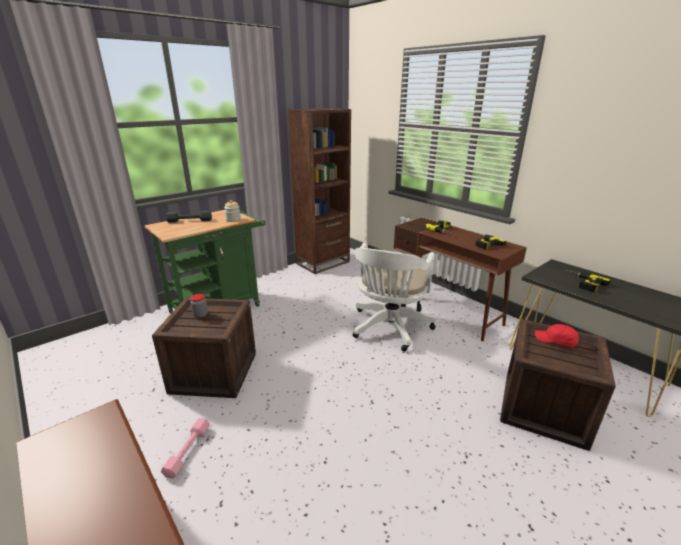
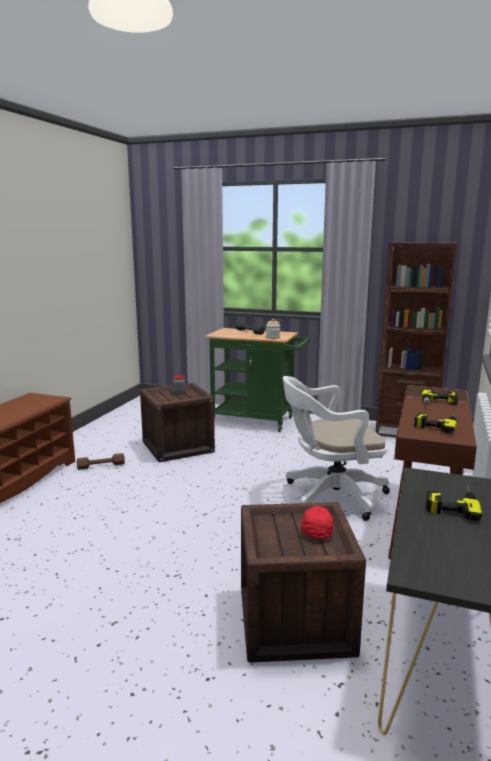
camera: 60 degrees right, 10 degrees down
pink dumbbell [161,418,210,479] -> brown dumbbell [77,453,125,470]

